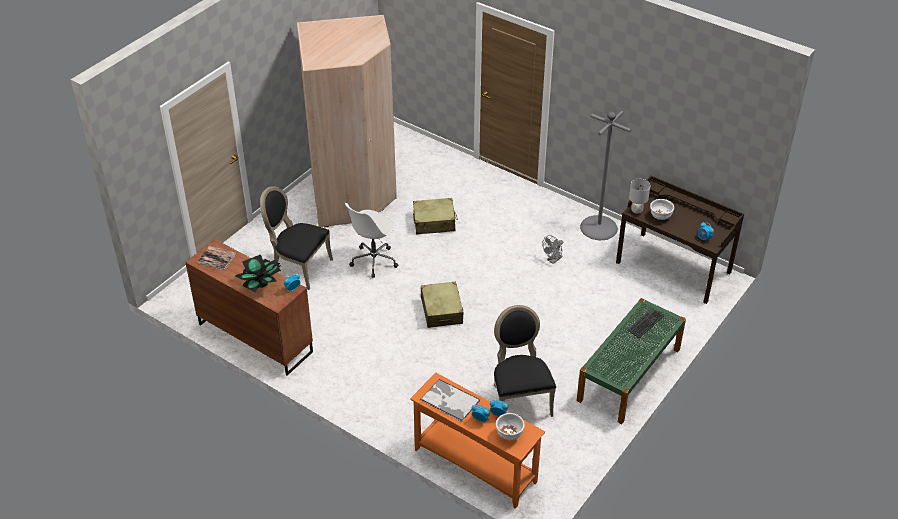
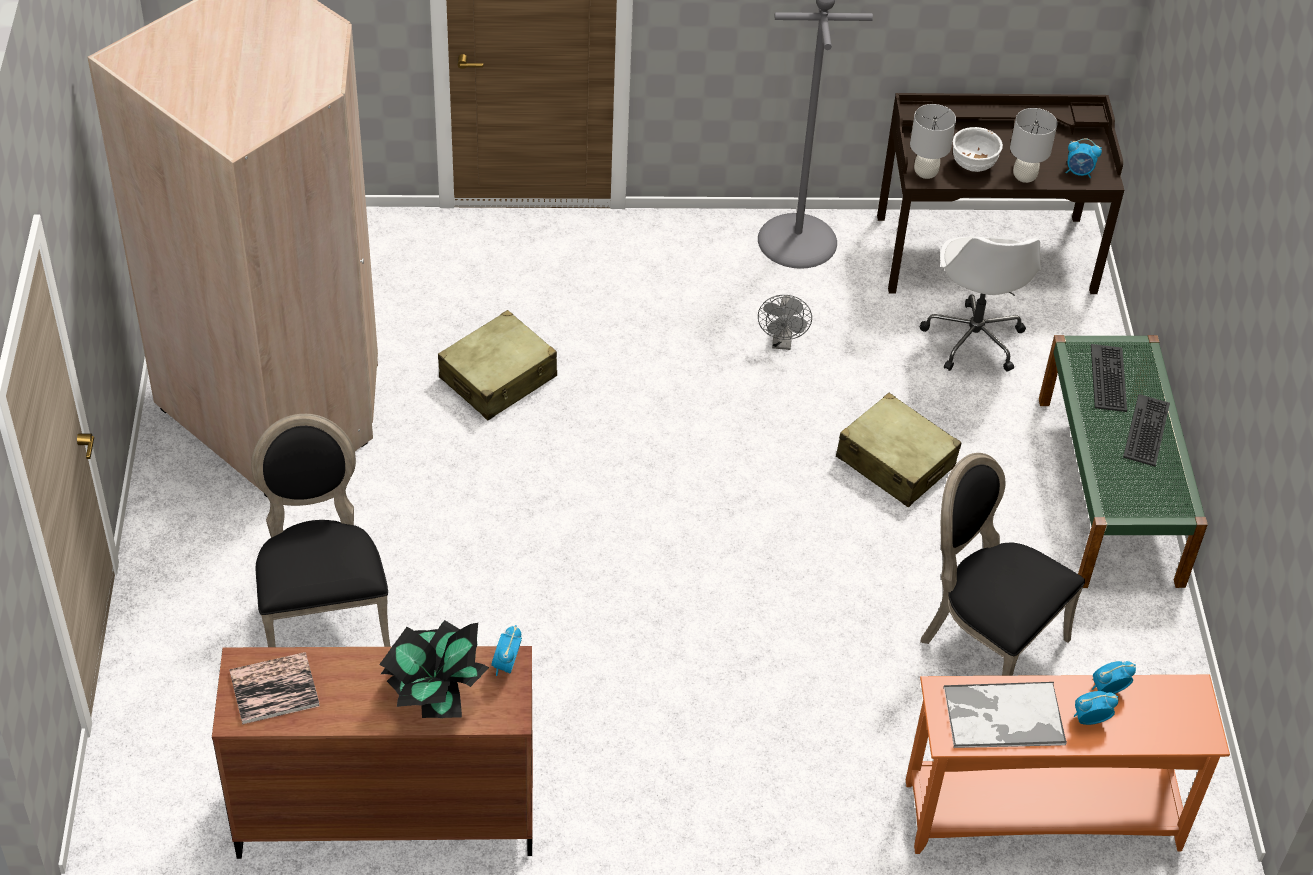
camera: 40 degrees left, 5 degrees up
black chair [260,186,333,290] -> black chair turned 90 degrees clockwise [251,414,391,647]
white office chair [345,203,398,278] -> white office chair moved to [920,237,1041,372]
beige suitcase [421,282,463,328] -> beige suitcase moved to [836,393,962,508]
white bowl [496,413,525,440] -> none
none -> grey table lamp [1010,108,1057,183]
none -> keyboard [1123,394,1170,466]

